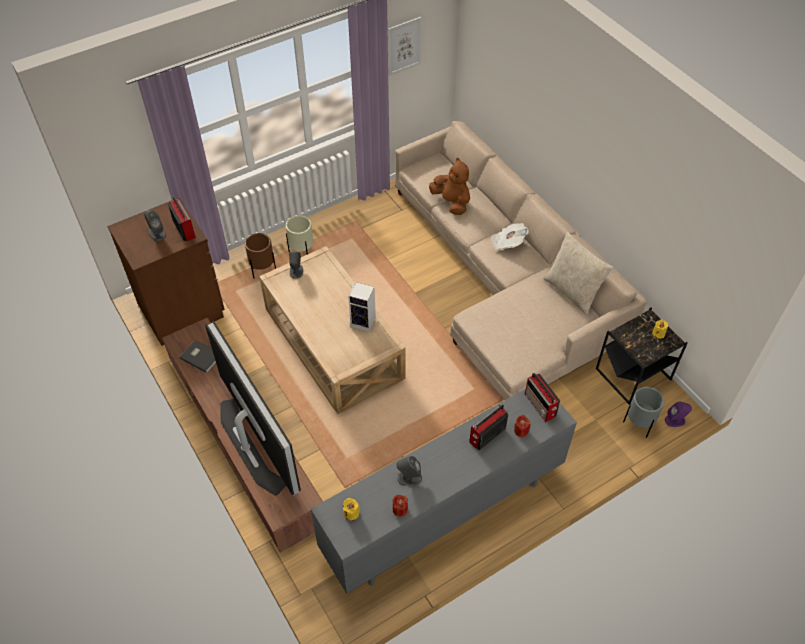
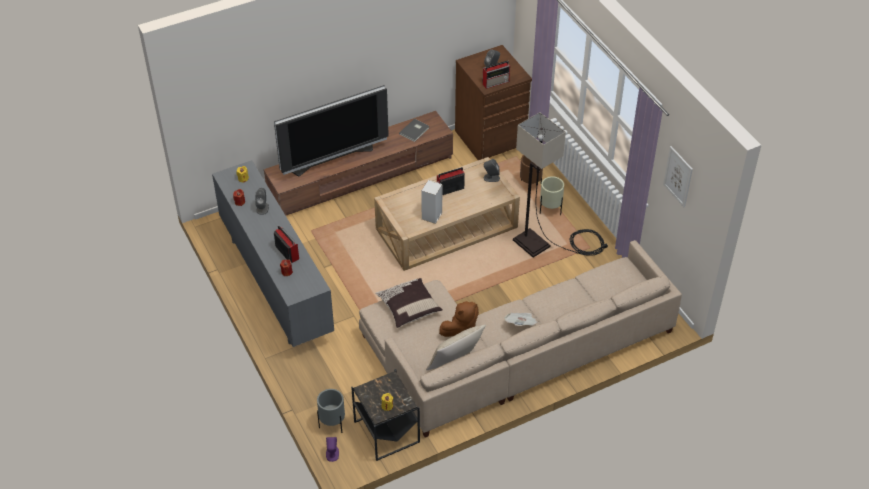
camera: 95 degrees right, 5 degrees down
brown plush toy [429,158,470,215] -> brown plush toy moved to [439,301,479,337]
radio [525,373,560,422] -> radio moved to [437,167,465,195]
none -> pillow [375,278,442,328]
none -> floor lamp [513,112,608,258]

